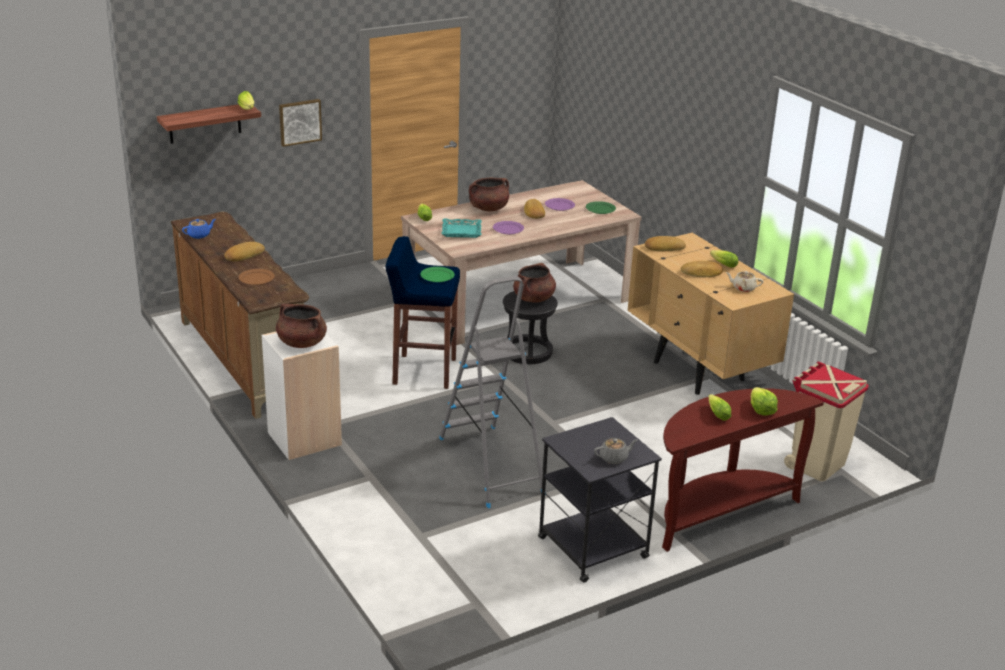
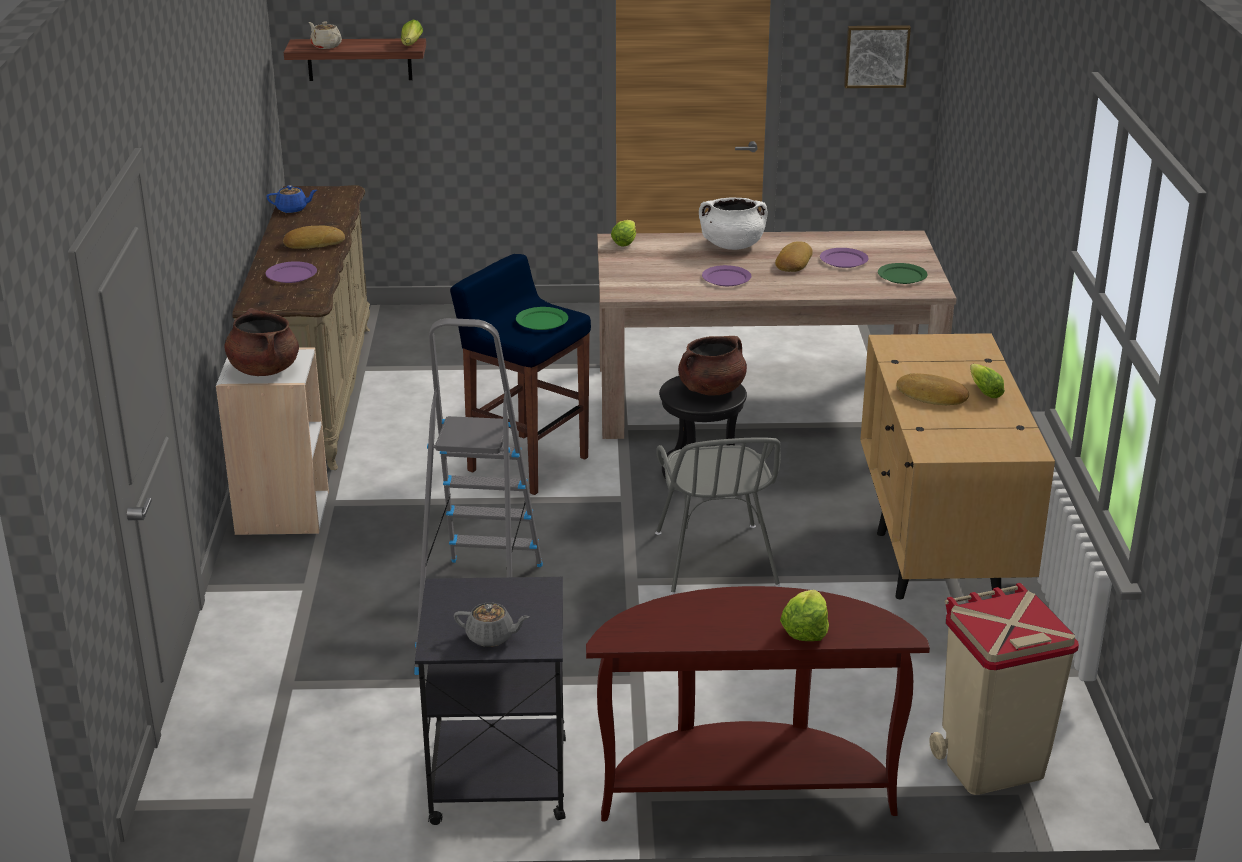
camera: 30 degrees right, 0 degrees up
brown plate [239,269,275,285] -> purple plate [266,261,317,283]
picture [279,99,322,147] -> picture moved to [844,25,911,88]
turquoise tray [441,219,482,238] -> none
brown cooking pot [469,177,509,211] -> white cooking pot [699,197,767,250]
bread [645,236,686,251] -> none
lettuce [708,394,732,421] -> none
beige teapot [726,271,764,292] -> beige teapot moved to [308,22,342,49]
none -> grey chair [655,437,781,595]

